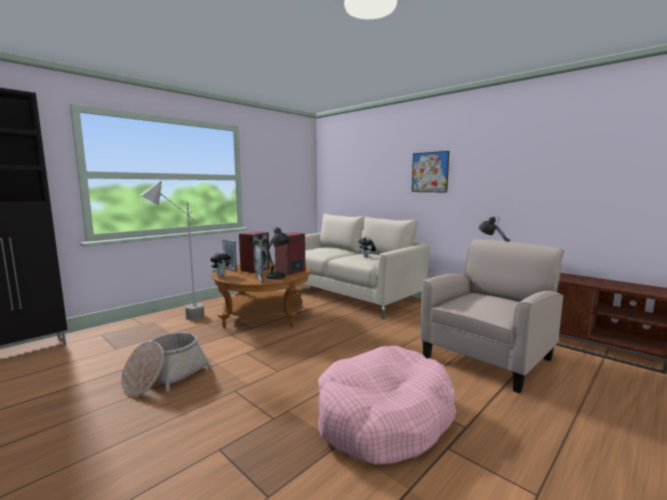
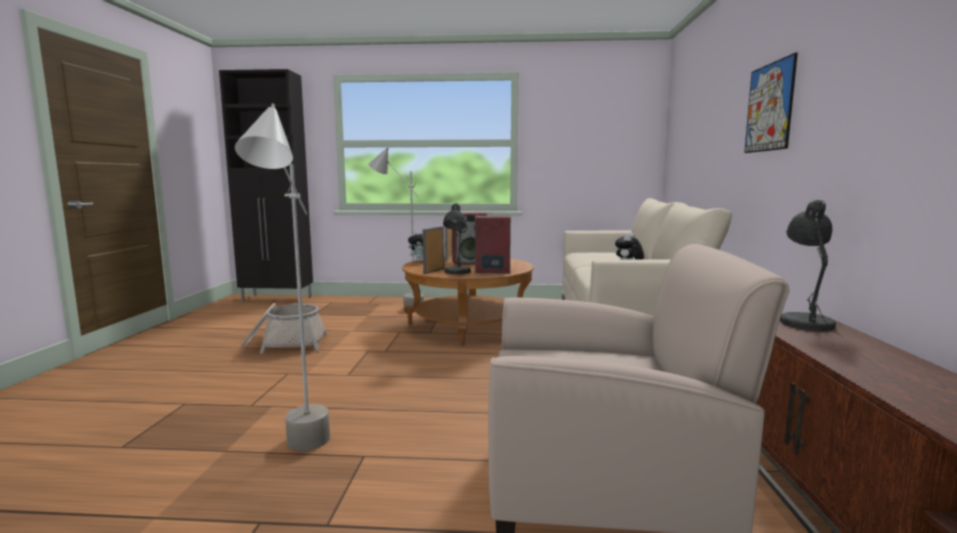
camera: 50 degrees right, 0 degrees up
pink dog bed [318,346,456,465] -> grey floor lamp [235,103,330,451]

